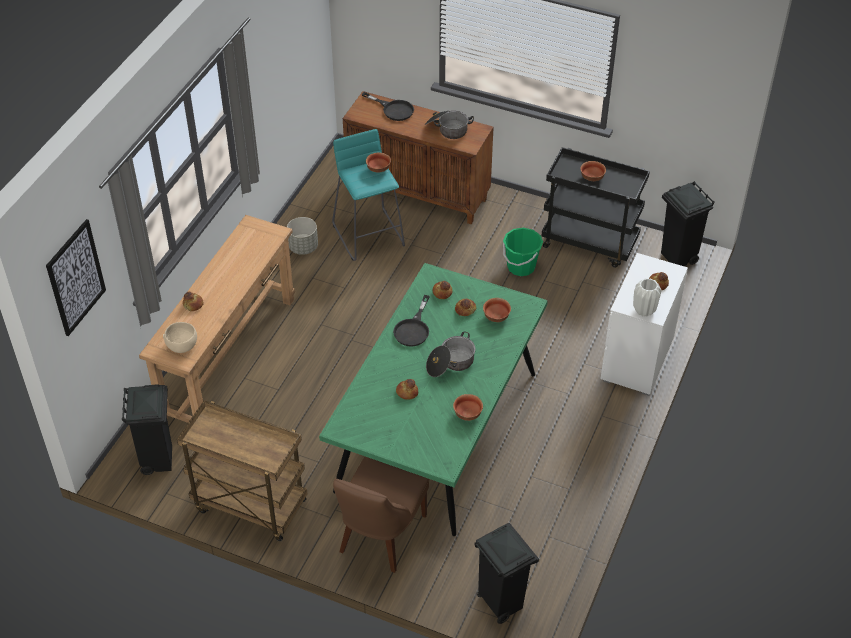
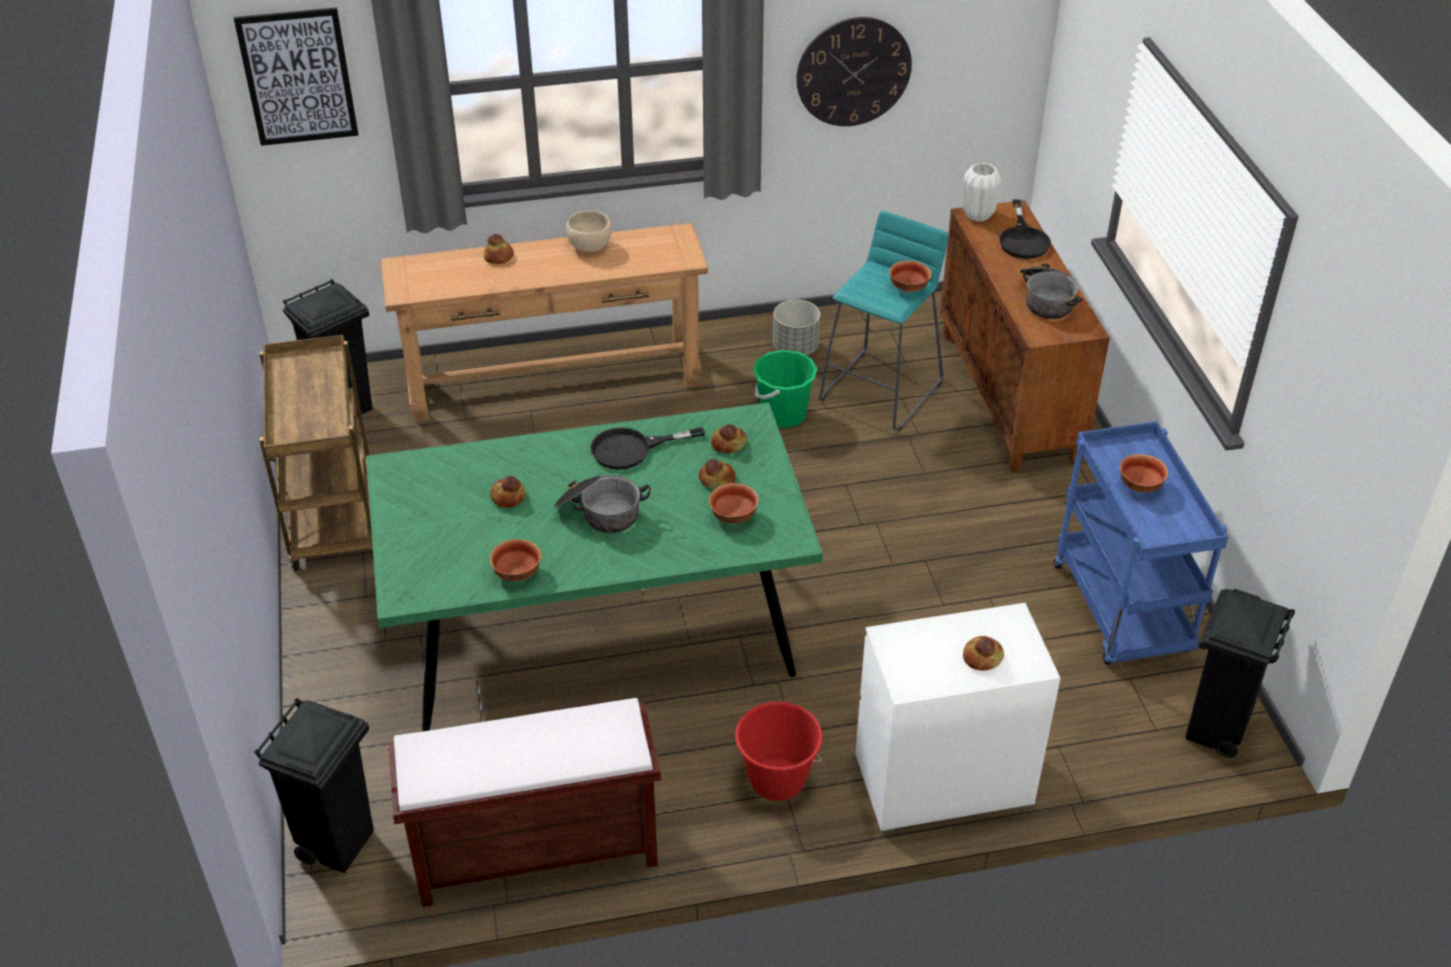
camera: 55 degrees right, 5 degrees down
beige bowl [163,322,197,353] -> beige bowl moved to [566,210,612,252]
brown chair [333,457,429,573] -> none
green bucket [503,228,543,276] -> green bucket moved to [753,350,817,428]
black cart [541,147,650,268] -> blue cart [1054,421,1229,665]
white vase [633,278,662,317] -> white vase moved to [962,163,1002,222]
none -> brown bench [388,698,661,907]
none -> red bucket [735,702,823,801]
none -> wall clock [796,17,912,126]

